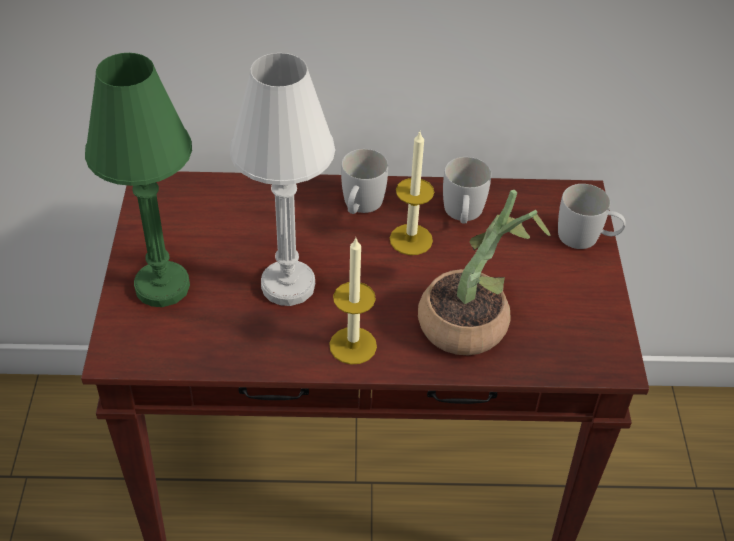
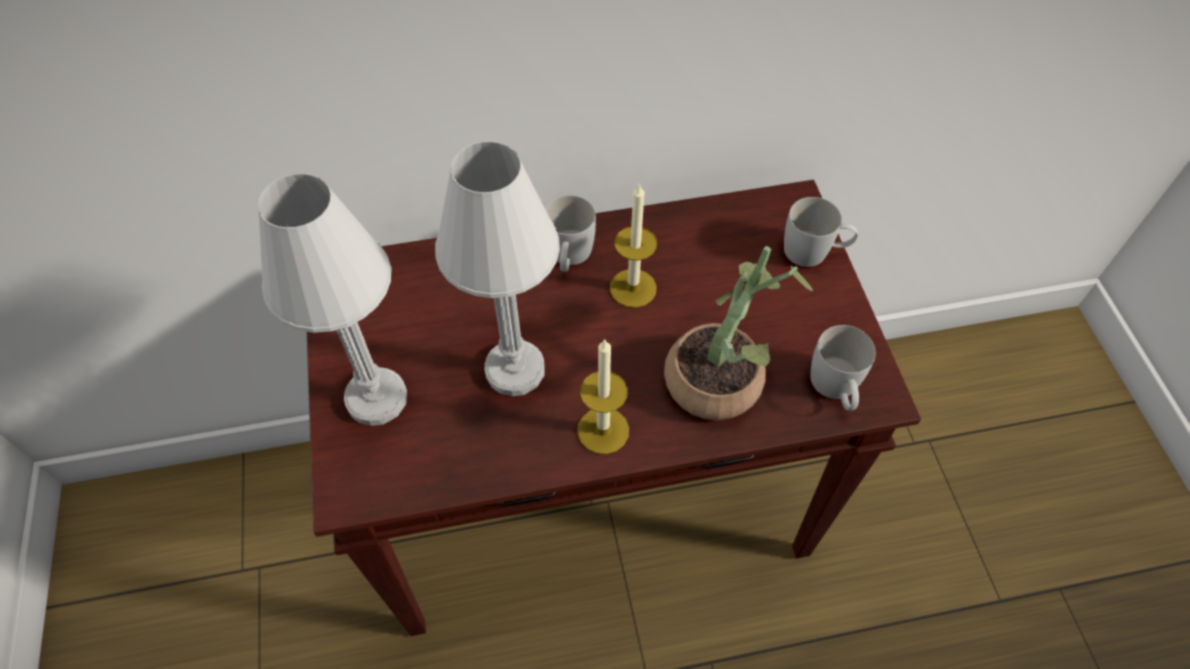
camera: 10 degrees left, 10 degrees up
green table lamp [85,53,192,307] -> white table lamp [258,173,407,426]
white mug [443,157,491,224] -> white mug moved to [810,325,876,411]

